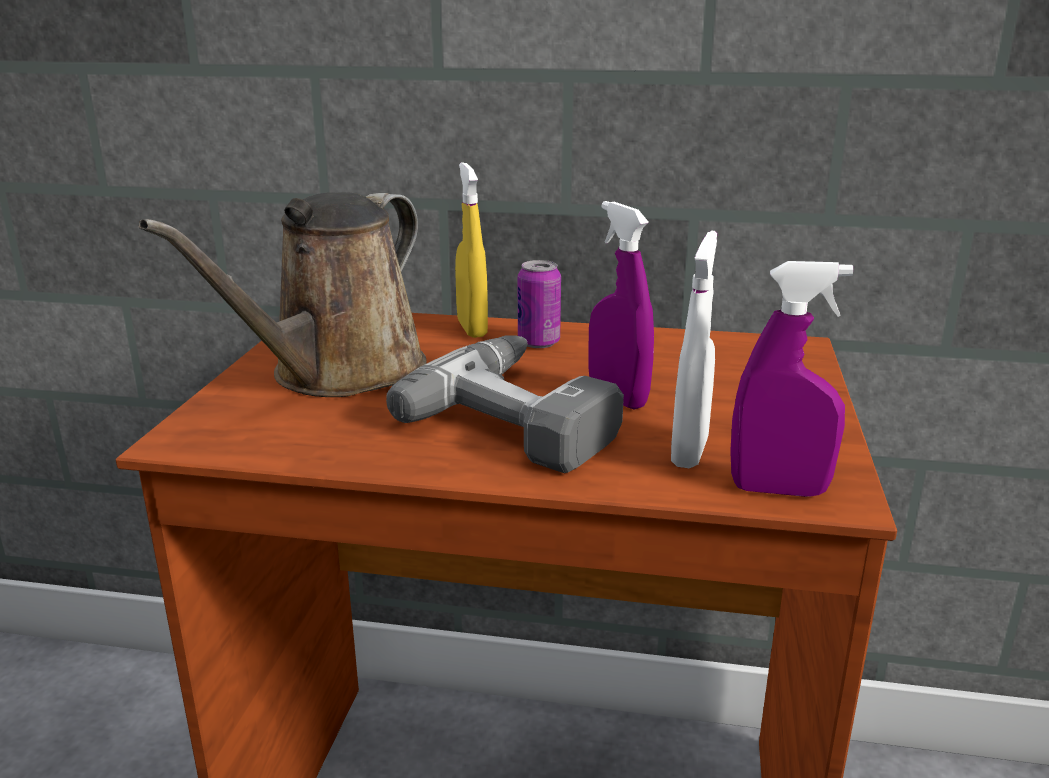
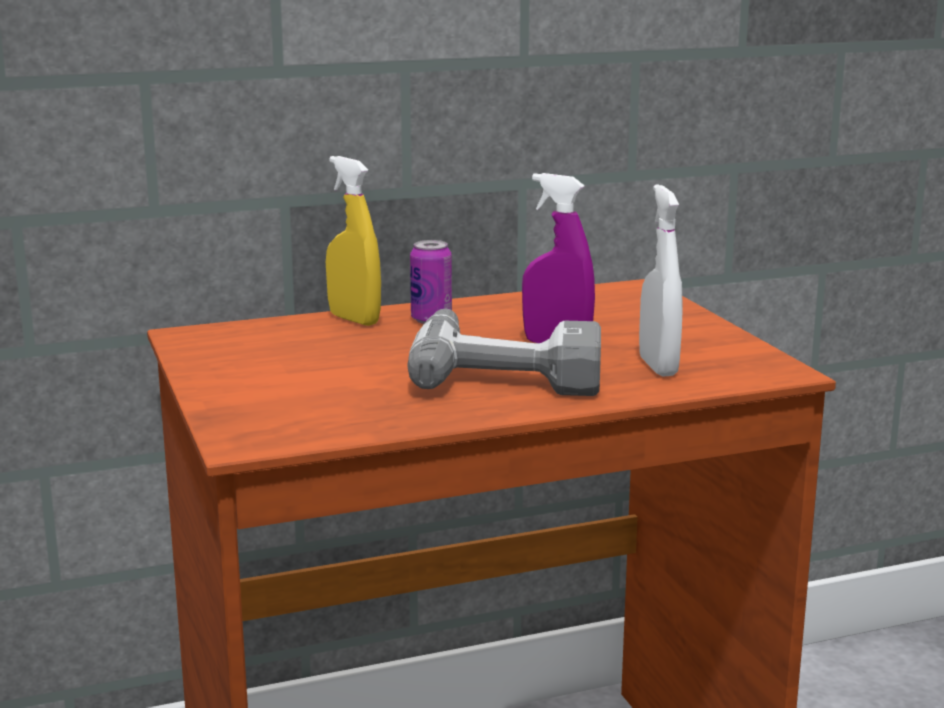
camera: 30 degrees left, 5 degrees down
brown watering can [139,192,427,397] -> none
purple spray bottle [730,261,853,497] -> none

